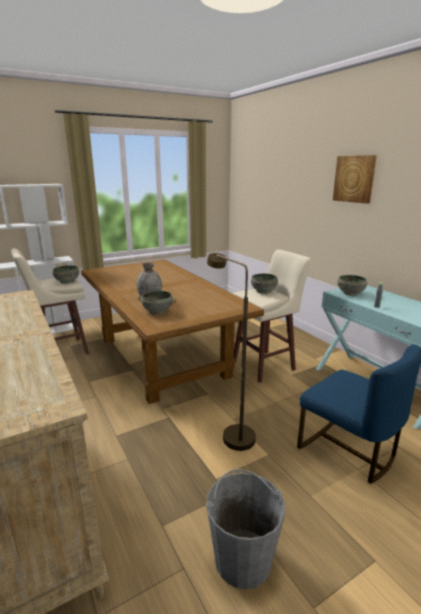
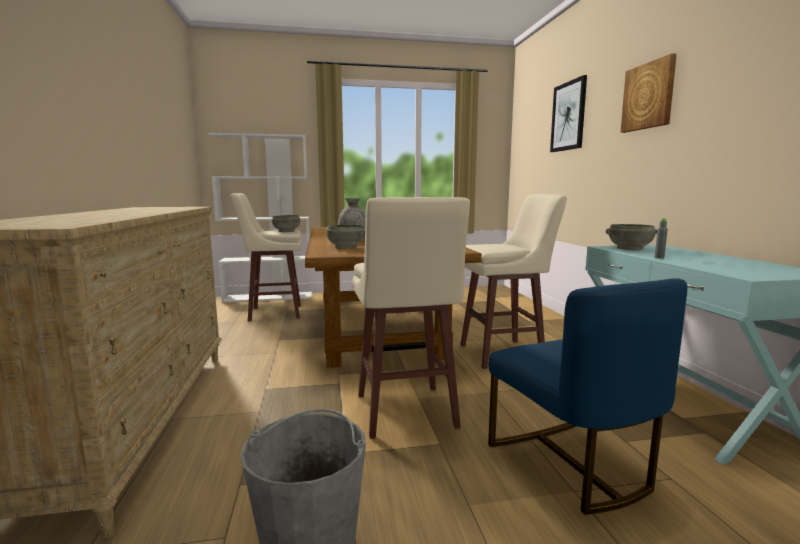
camera: 20 degrees right, 10 degrees down
brown floor lamp [207,253,256,451] -> beige stool [352,197,470,439]
grey bowl [251,273,278,294] -> none
none -> picture [550,75,587,152]

